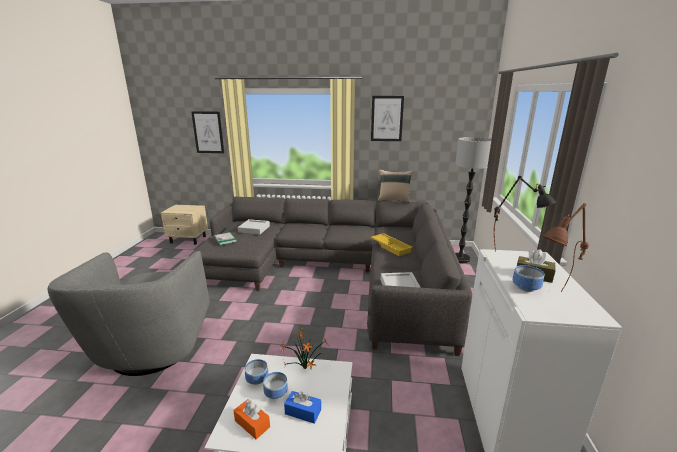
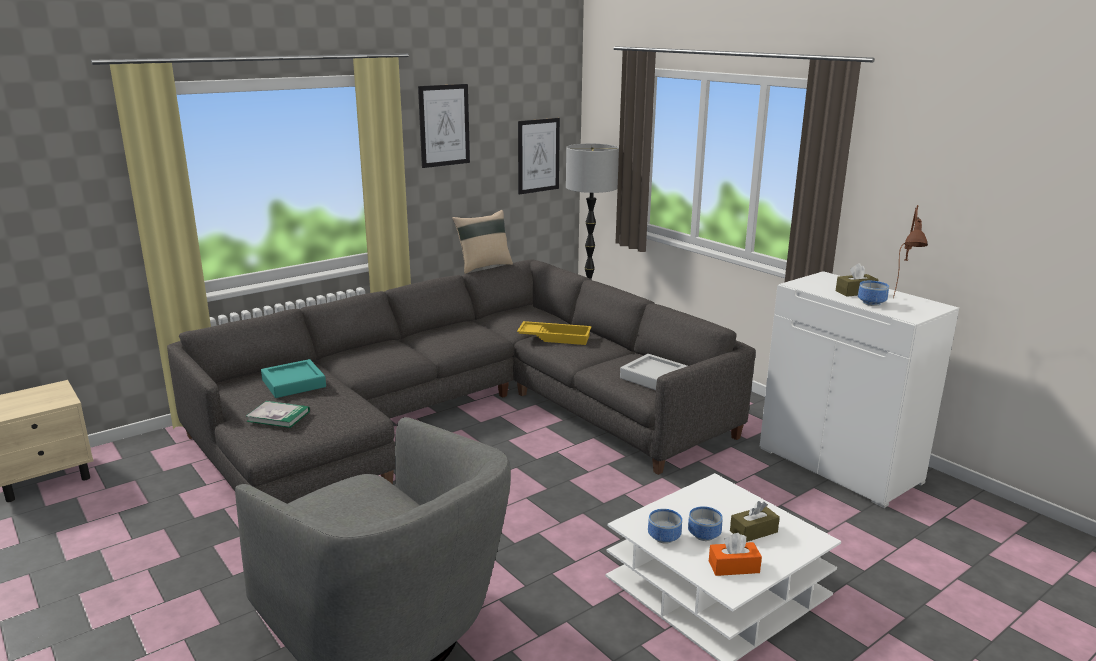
camera: 45 degrees left, 0 degrees up
picture [191,111,224,153] -> picture moved to [518,118,560,194]
grey tray [238,219,270,235] -> turquoise tray [261,359,326,398]
potted plant [280,327,329,369] -> none
blue tissue box [284,391,321,424] -> brown tissue box [730,501,780,542]
black table lamp [494,176,556,249] -> none

